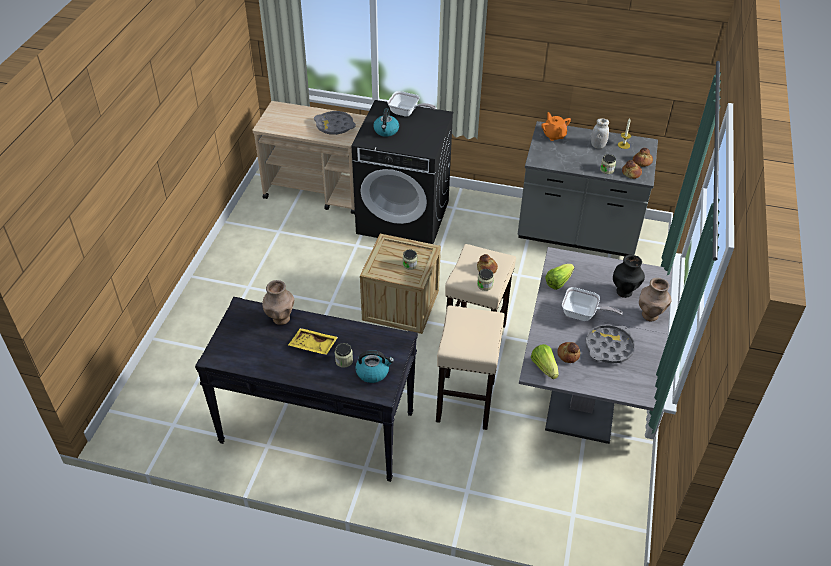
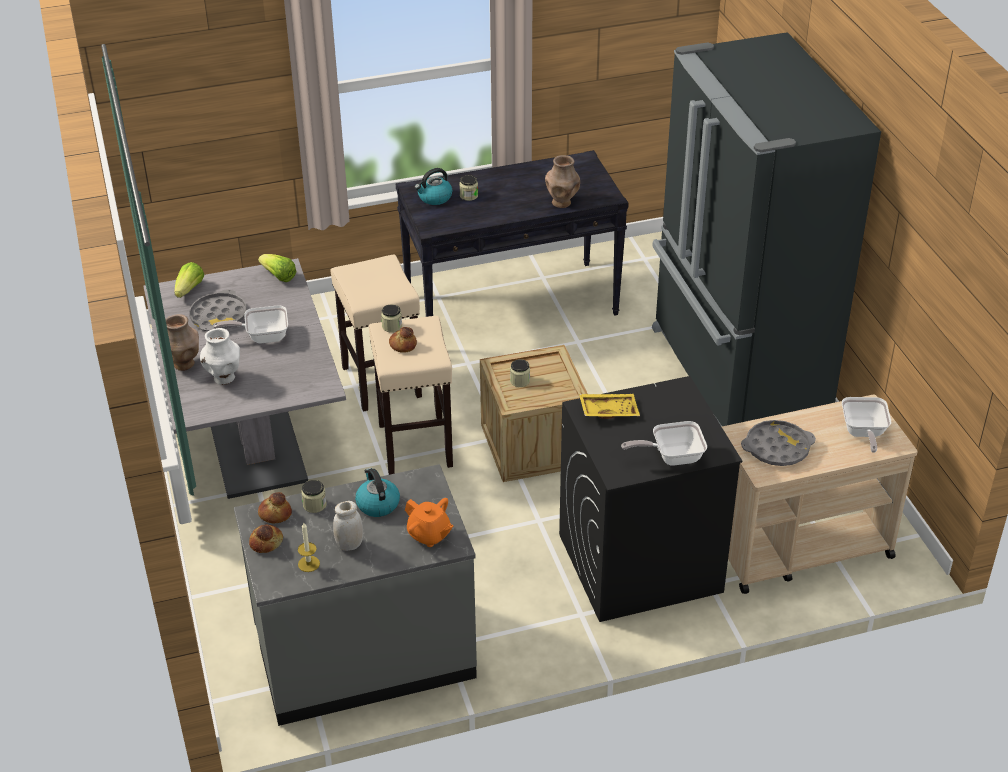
camera: 150 degrees right, 5 degrees down
yellow tray [288,328,338,355] -> yellow tray moved to [579,394,640,419]
kettle [373,108,399,137] -> kettle moved to [355,468,400,517]
lettuce [545,264,574,290] -> lettuce moved to [174,262,204,298]
bread [557,342,580,363] -> none
black vase [613,255,645,298] -> white vase [200,328,240,385]
none -> black fridge [652,32,881,427]
none -> frying pan [842,397,891,453]

